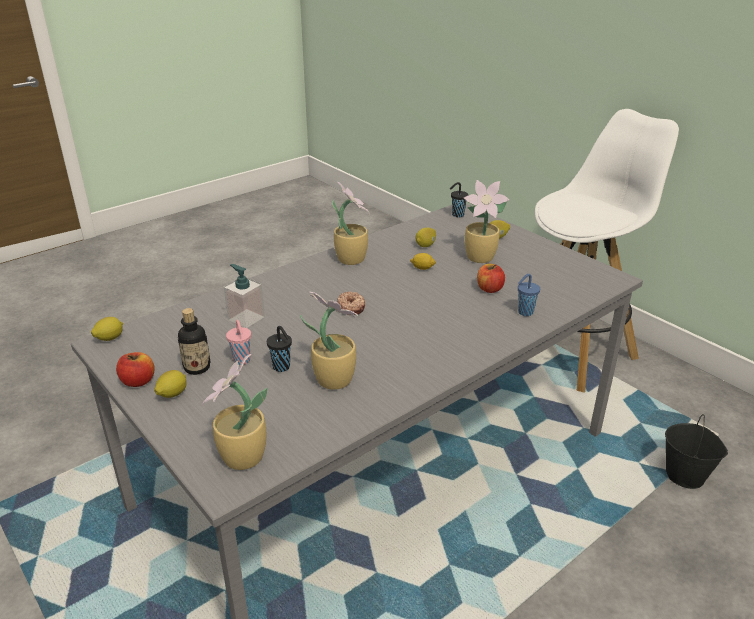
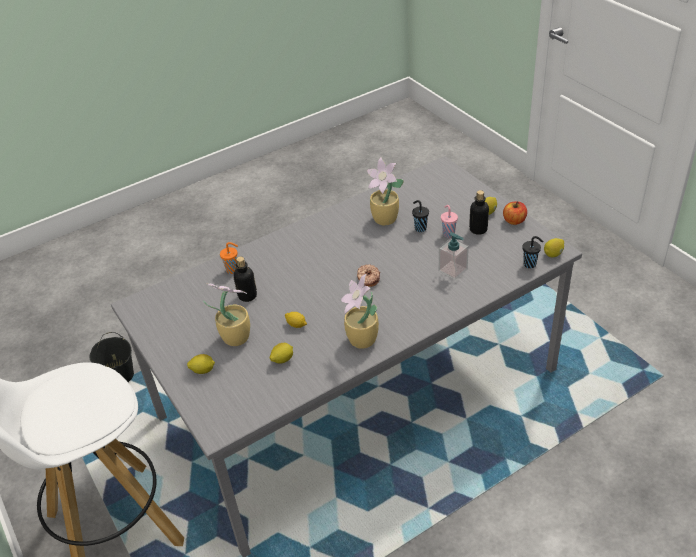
camera: 170 degrees left, 10 degrees up
potted plant [202,354,267,470] -> none
black cup [450,182,468,217] -> black cup moved to [522,236,543,268]
apple [477,264,505,293] -> bottle [234,257,257,302]
blue cup [518,274,540,316] -> orange cup [220,242,238,274]

